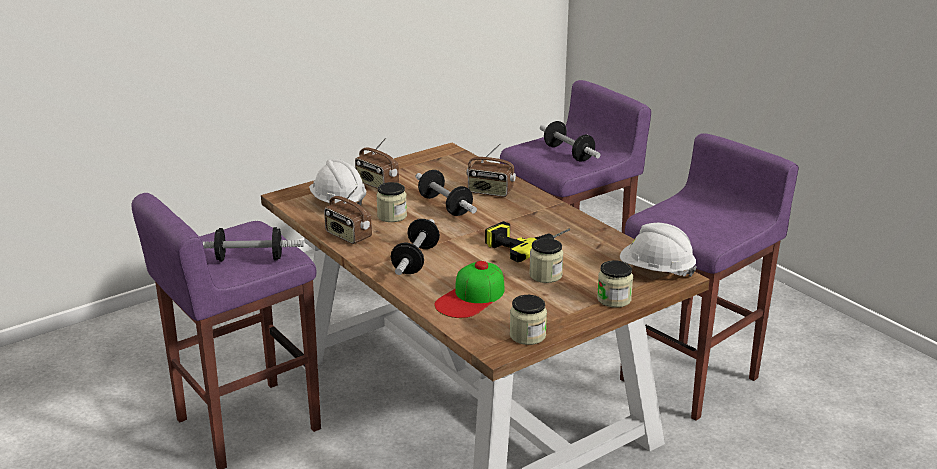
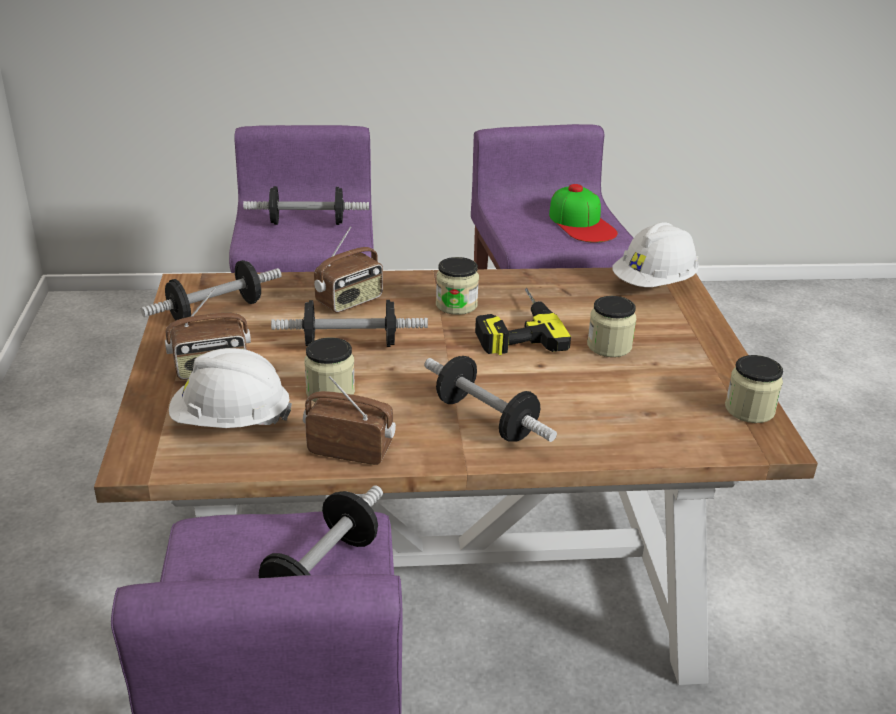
camera: 60 degrees left, 5 degrees up
radio [324,186,372,244] -> radio turned 150 degrees counterclockwise [303,376,396,465]
cap [434,261,504,318] -> cap moved to [549,184,618,243]
jar [597,260,633,308] -> jar moved to [436,257,479,315]
none -> dumbbell [141,260,282,320]

